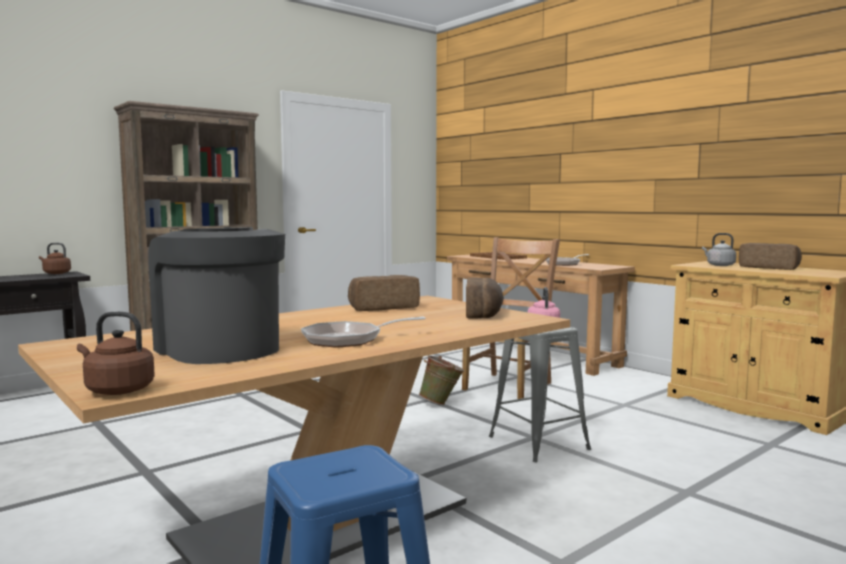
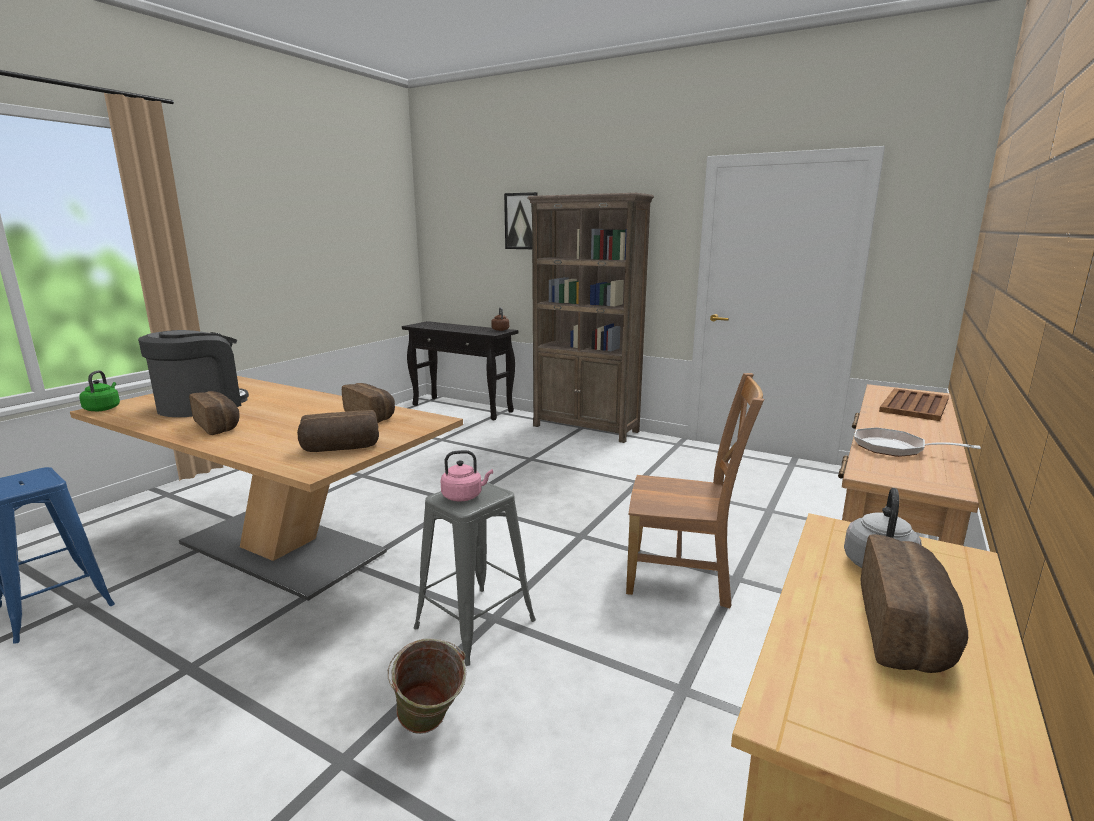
camera: 70 degrees right, 10 degrees up
brown kettle [77,312,155,395] -> green kettle [79,370,120,411]
frying pan [301,316,426,348] -> bread [189,391,240,435]
green bucket [419,355,464,405] -> green bucket moved to [388,638,467,734]
none -> picture [504,192,537,249]

